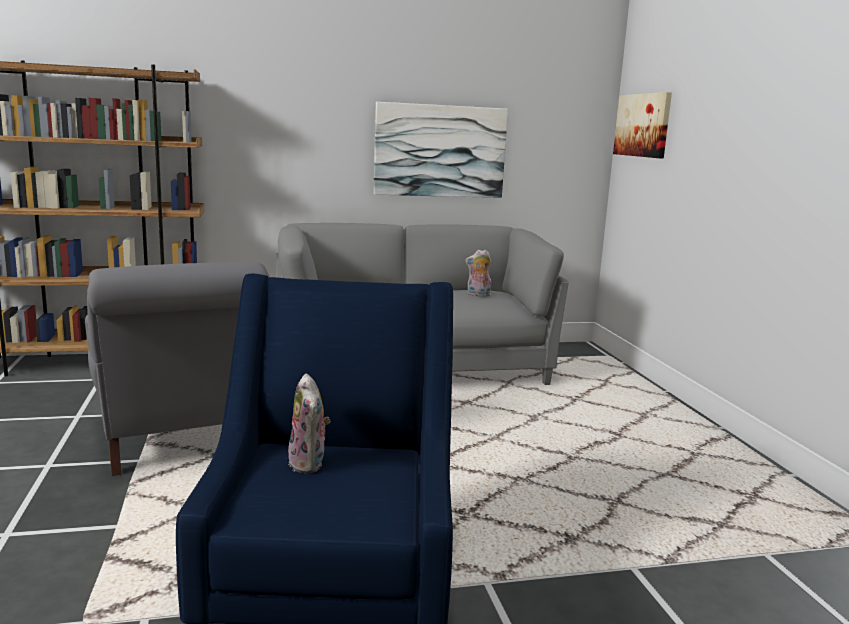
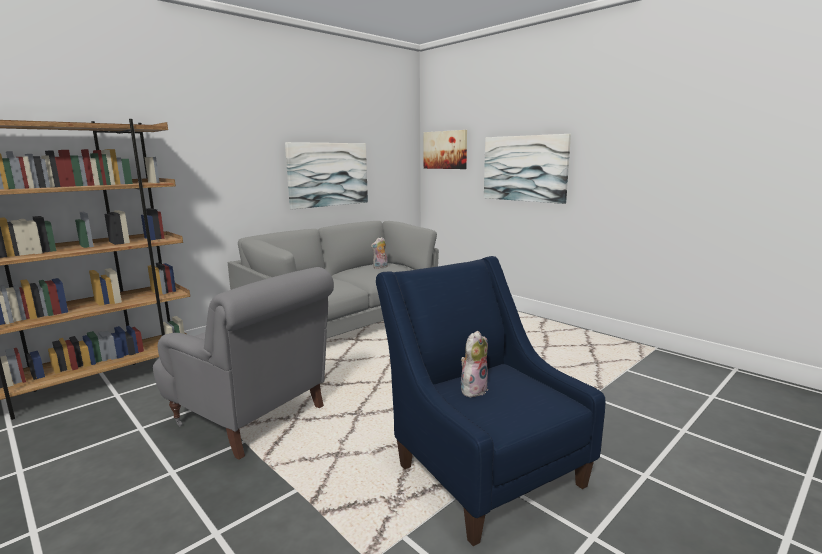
camera: 30 degrees left, 0 degrees up
plush toy [288,374,331,473] -> plush toy turned 90 degrees counterclockwise [461,331,488,397]
none -> picture [484,134,571,204]

